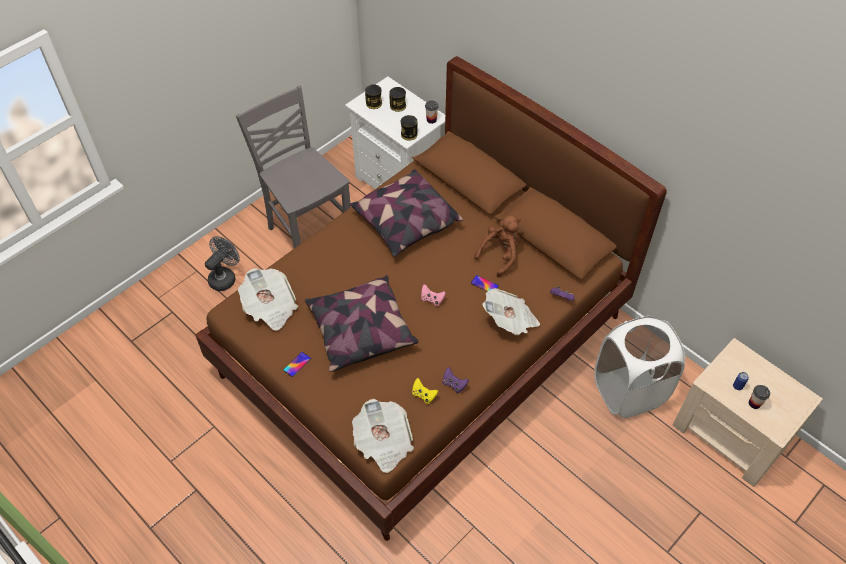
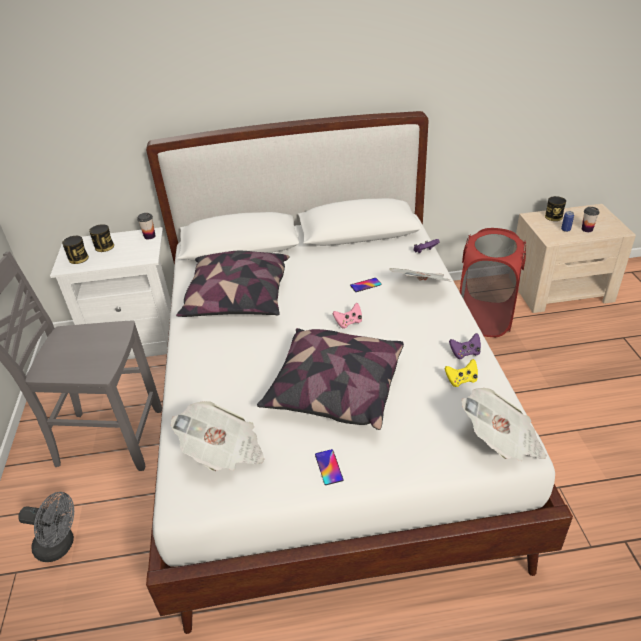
camera: 50 degrees left, 15 degrees down
brown bed [195,56,667,541] -> white bed [146,111,573,634]
grey fan [205,236,240,291] -> grey fan turned 120 degrees clockwise [18,492,74,562]
can [401,115,418,141] -> can moved to [545,196,566,221]
brown plush toy [474,216,521,277] -> none
white laundry basket [594,316,685,418] -> red laundry basket [460,228,526,337]

